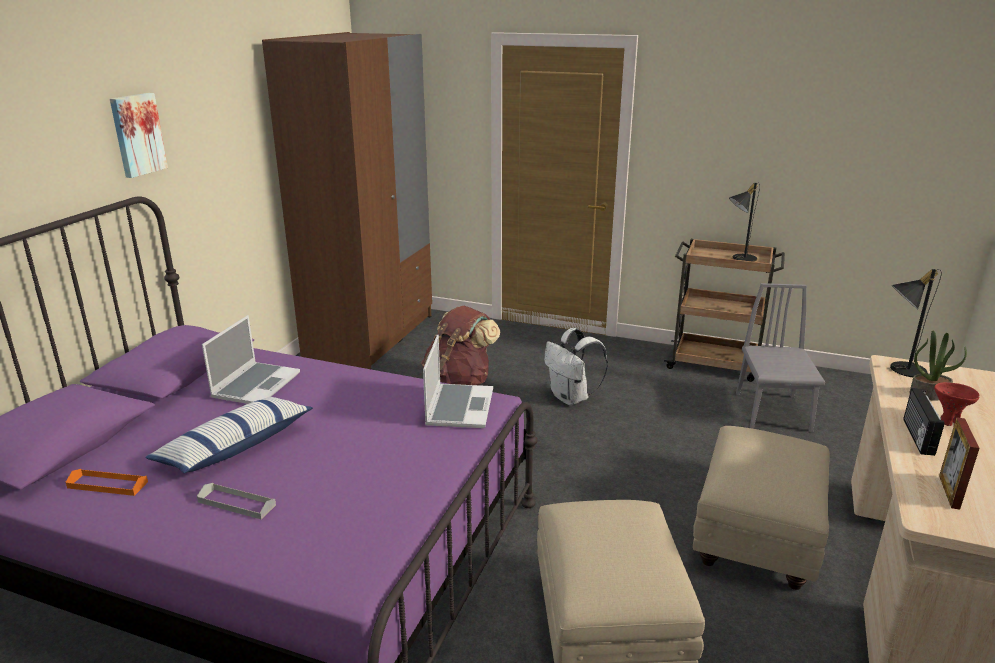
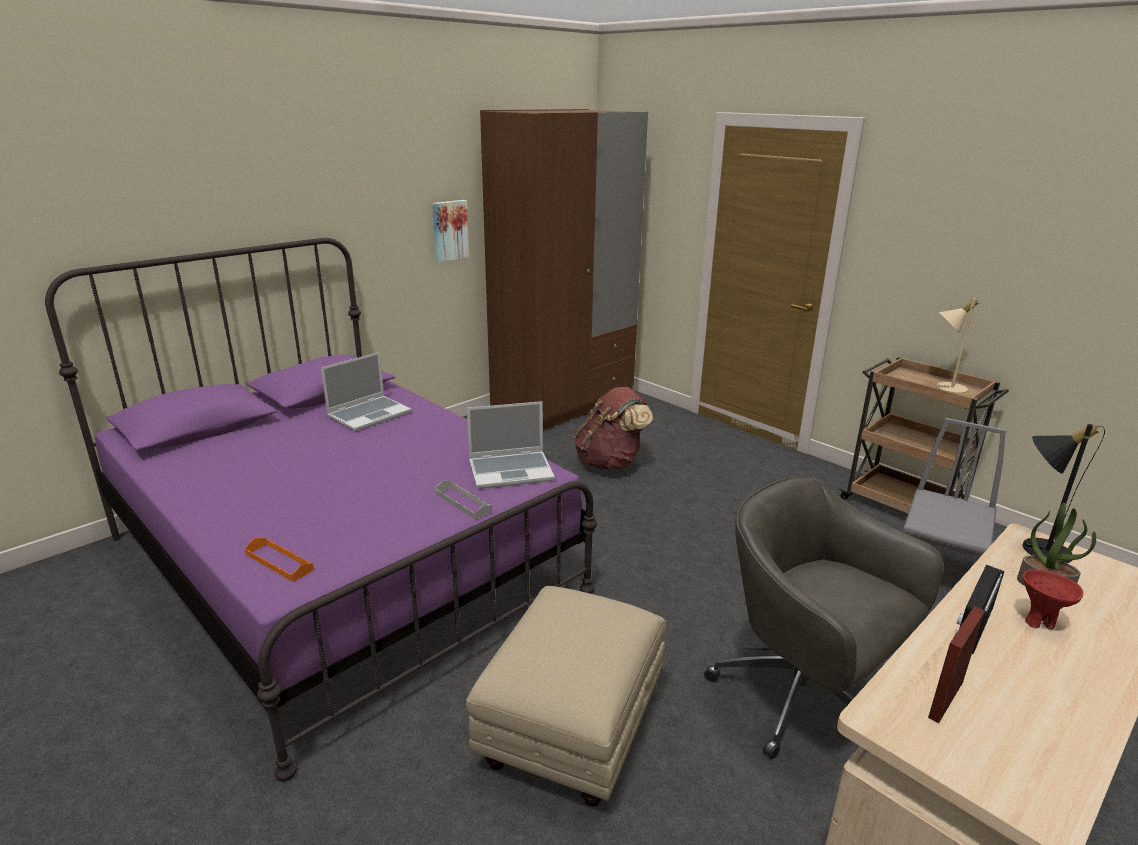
camera: 25 degrees right, 0 degrees up
orange tray [66,469,148,496] -> orange tray moved to [245,538,314,582]
picture [110,93,168,178] -> picture moved to [433,200,469,262]
pillow [145,397,313,473] -> none
grey tray [197,483,276,519] -> grey tray moved to [435,480,492,519]
laptop [423,335,493,428] -> laptop turned 45 degrees clockwise [467,401,555,489]
white backpack [544,328,608,405] -> none
beige ottoman [693,426,830,590] -> grey office chair [704,476,944,759]
black table lamp [729,183,760,262] -> beige table lamp [936,298,982,393]

